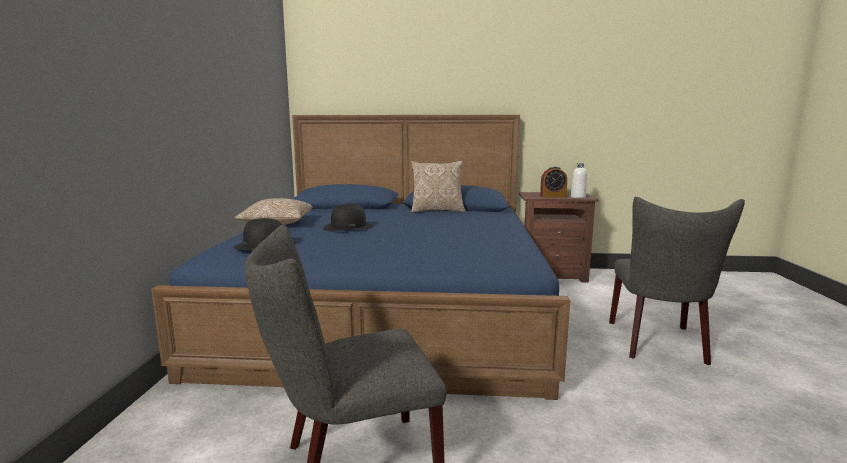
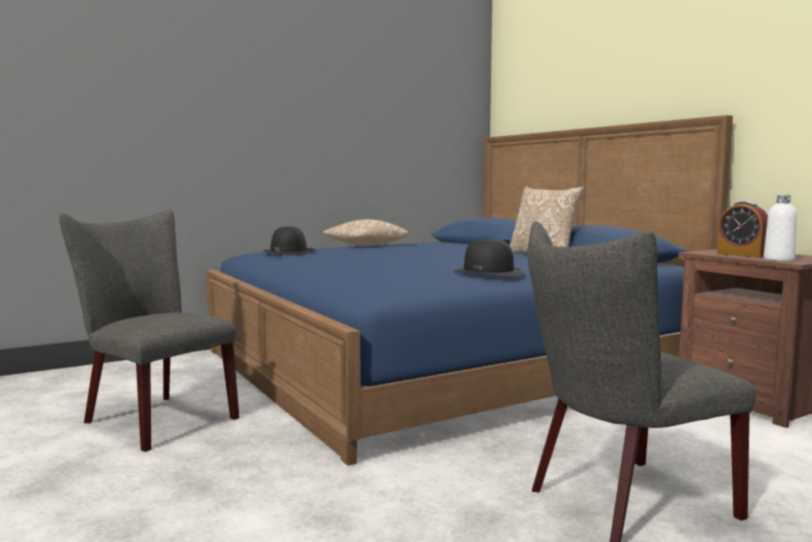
camera: 55 degrees right, 5 degrees down
black hat [323,204,374,231] -> black hat moved to [453,239,525,276]

